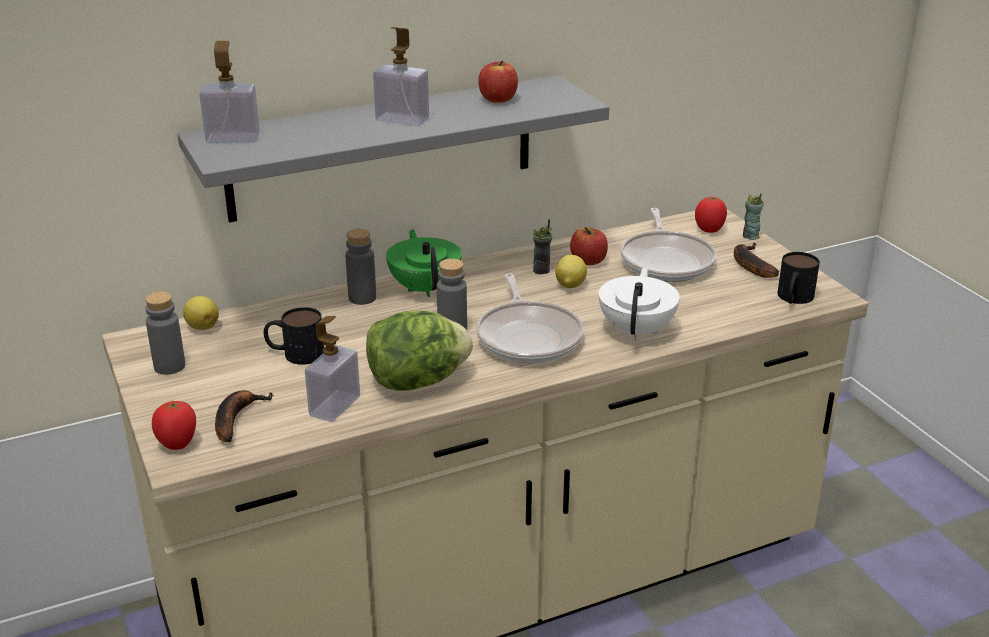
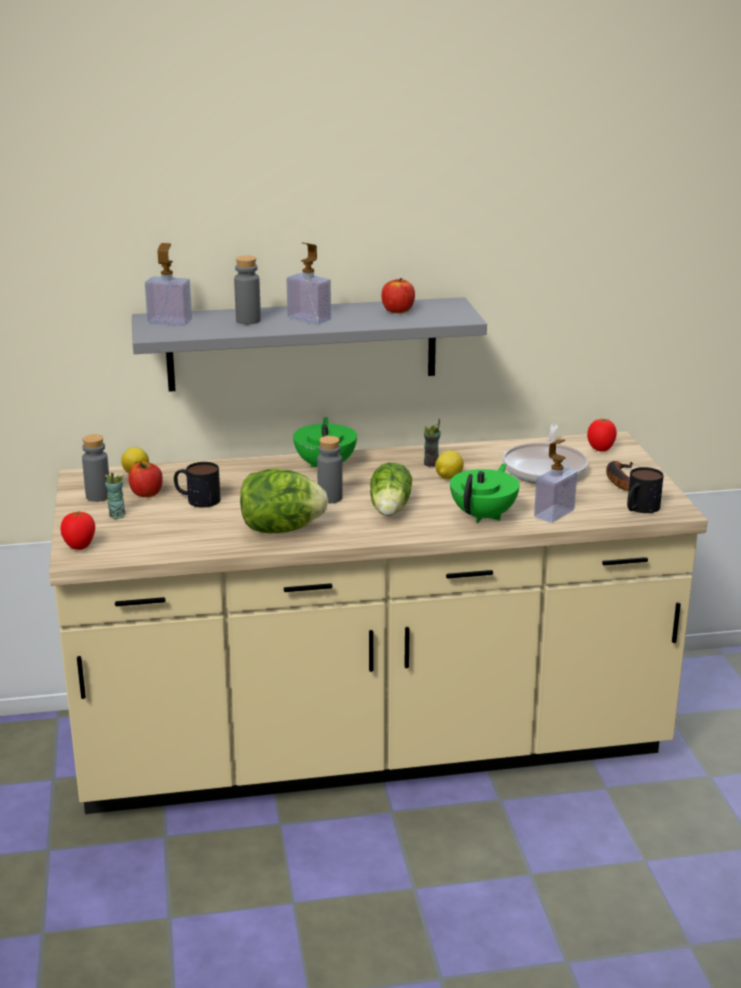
camera: 15 degrees right, 5 degrees down
banana [215,390,274,442] -> none
soap dispenser [305,316,360,422] -> soap dispenser moved to [534,440,577,523]
grey bottle [345,229,376,305] -> grey bottle moved to [234,256,261,324]
frying pan [476,273,584,363] -> lettuce [370,462,412,516]
apple [570,227,608,265] -> apple moved to [128,461,163,497]
white teapot [599,266,680,341] -> green teapot [450,464,520,523]
cup [743,193,764,240] -> cup moved to [105,472,125,519]

